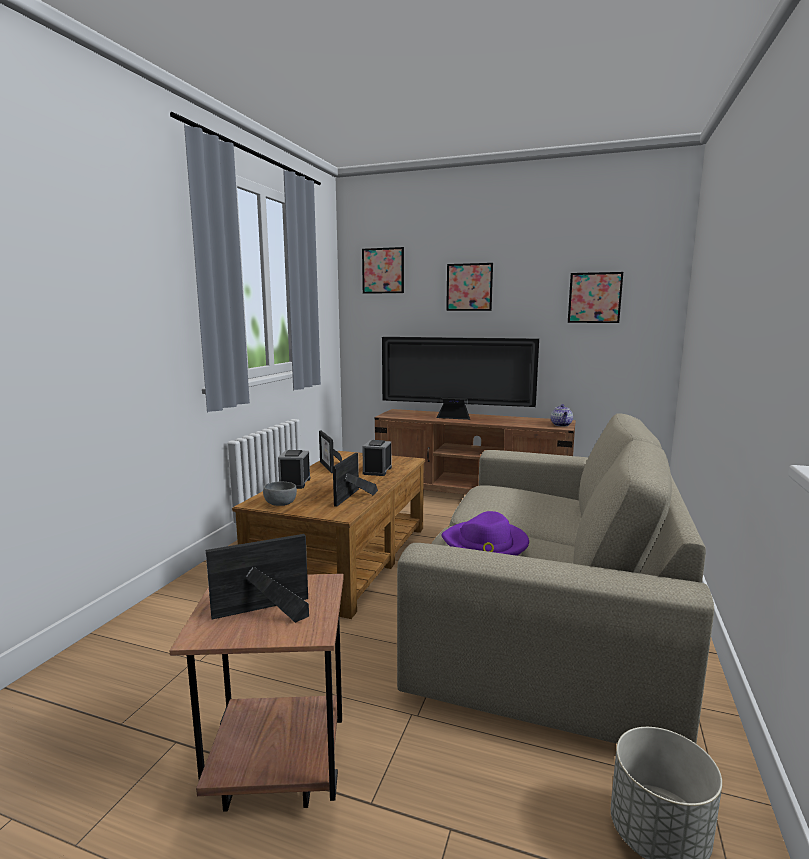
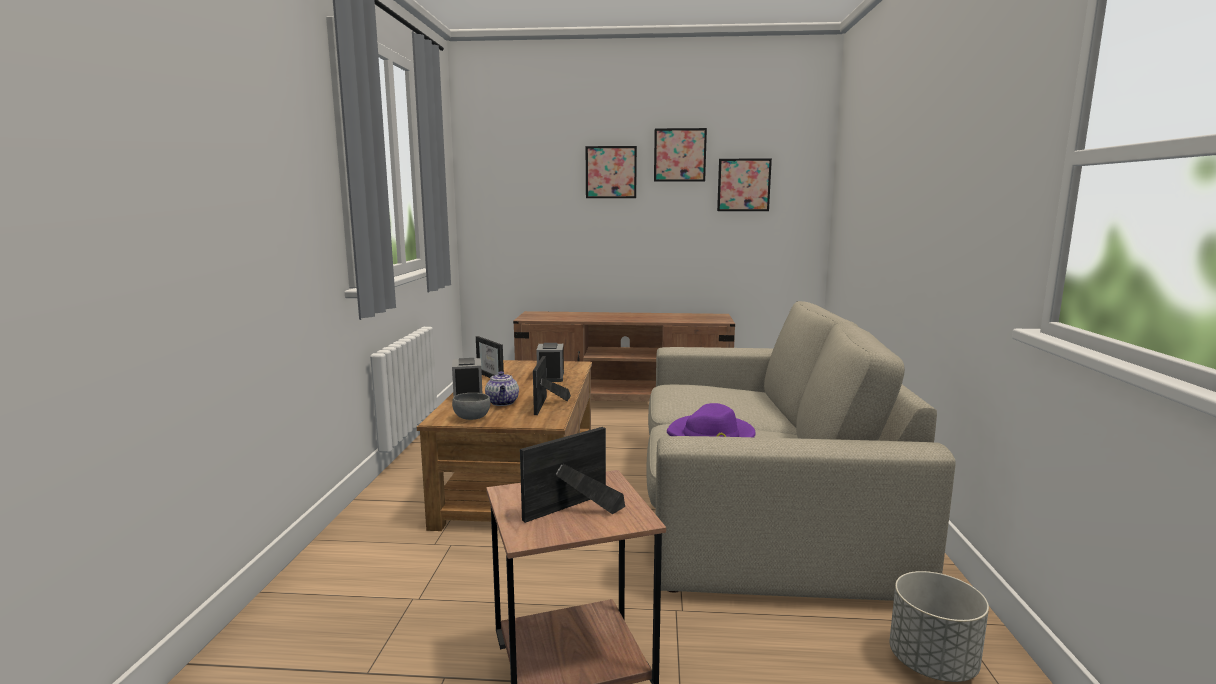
camera: 15 degrees left, 0 degrees up
picture [362,247,404,294] -> picture moved to [654,128,707,182]
television [382,337,539,420] -> none
teapot [551,404,573,427] -> teapot moved to [485,371,519,406]

